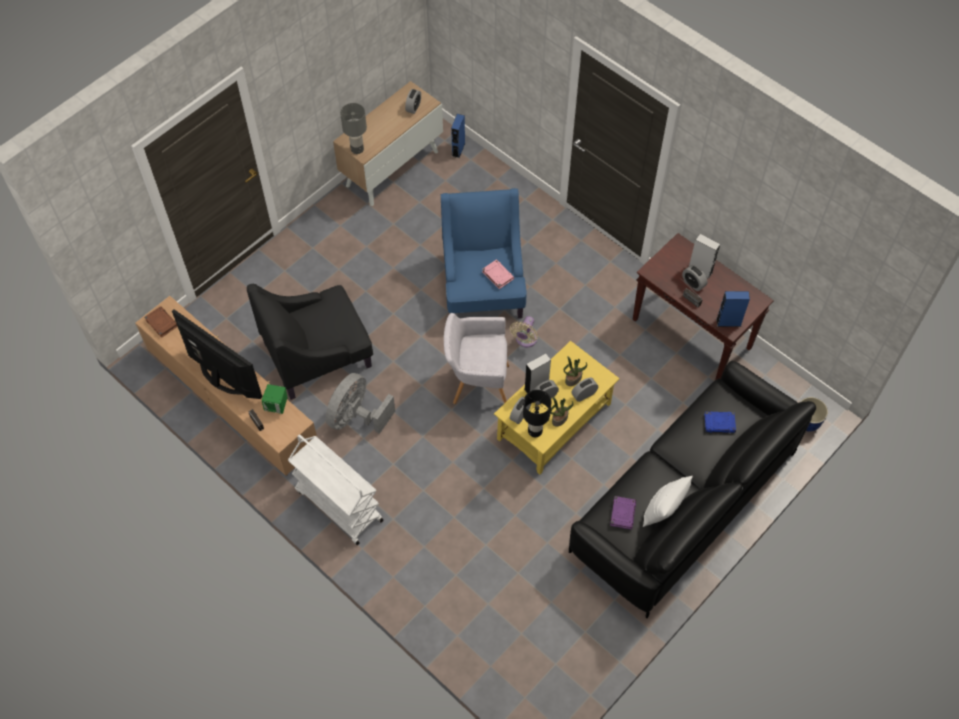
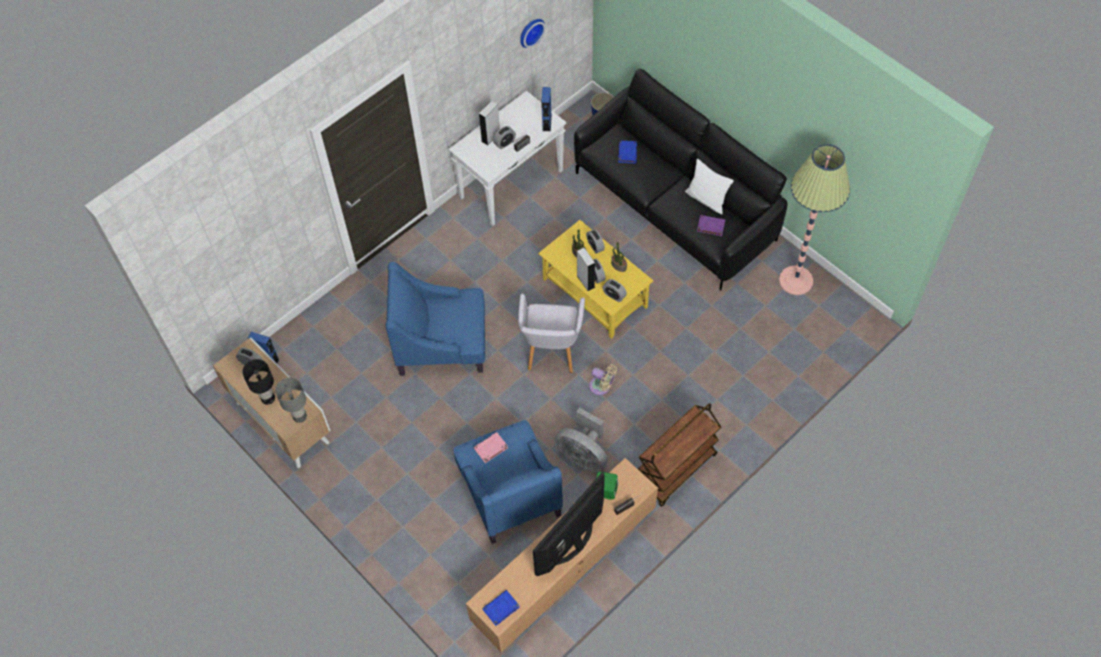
camera: 85 degrees left, 0 degrees up
brown book [144,306,178,338] -> blue book [482,590,520,626]
black armchair [247,284,373,400] -> blue armchair [454,420,563,544]
white cart [288,434,383,545] -> brown cart [638,403,721,507]
pink book [482,259,514,289] -> pink book moved to [474,432,508,463]
beige fan [510,316,538,348] -> beige fan moved to [589,364,617,395]
black table lamp [523,390,552,437] -> black table lamp moved to [242,359,275,405]
brown console table [633,233,774,380] -> white console table [448,91,567,226]
none -> wall clock [520,19,546,48]
none -> floor lamp [779,144,850,295]

